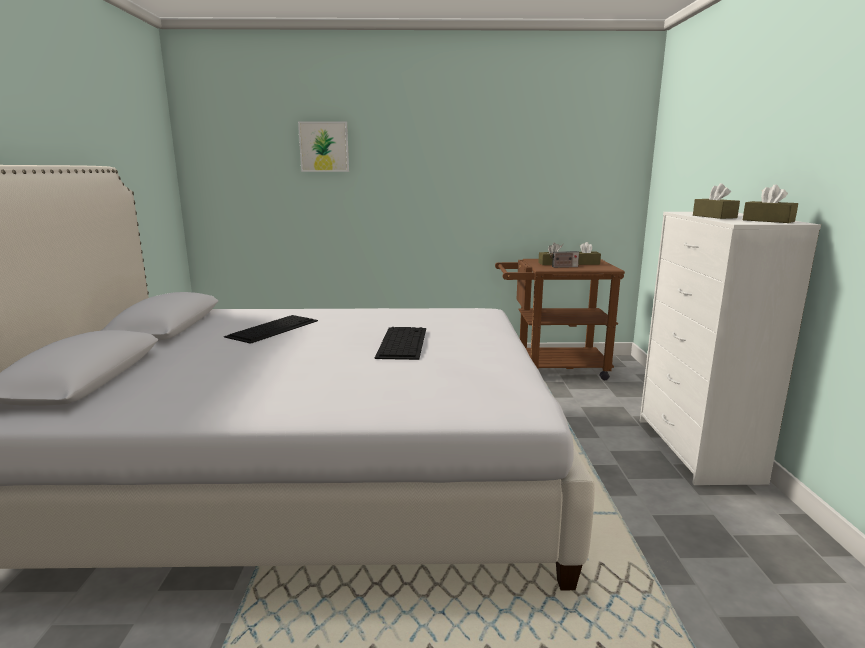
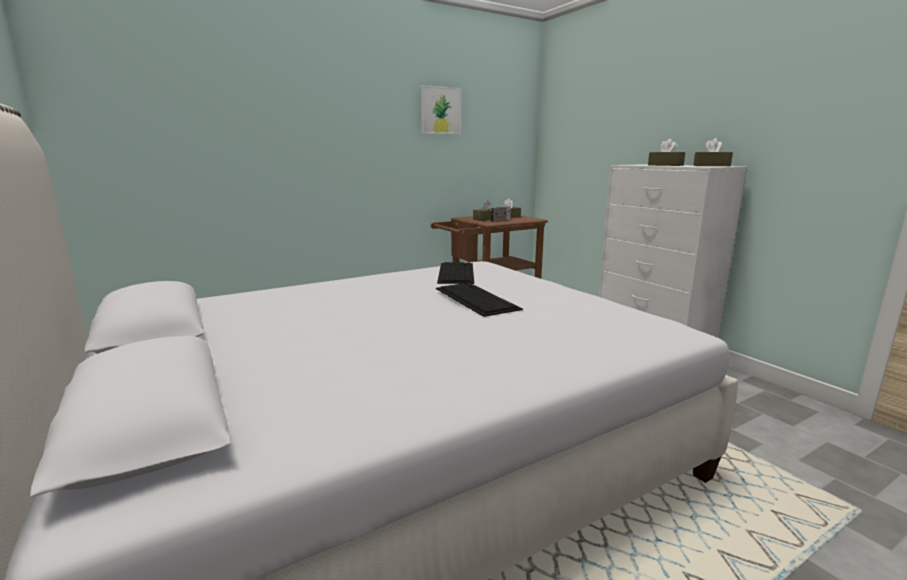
camera: 30 degrees left, 0 degrees up
keyboard [224,315,318,344] -> keyboard moved to [437,262,474,284]
picture [298,121,349,172] -> picture moved to [421,85,461,135]

